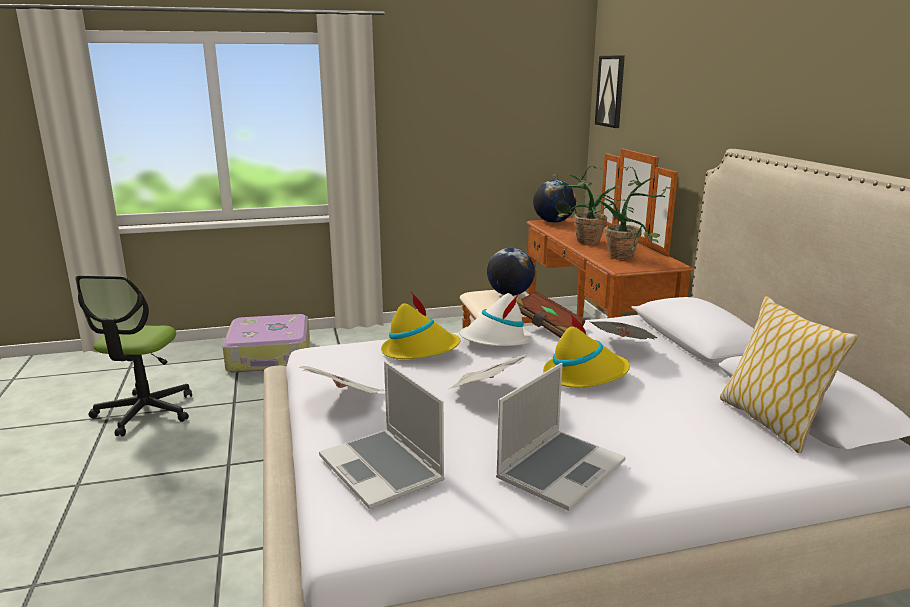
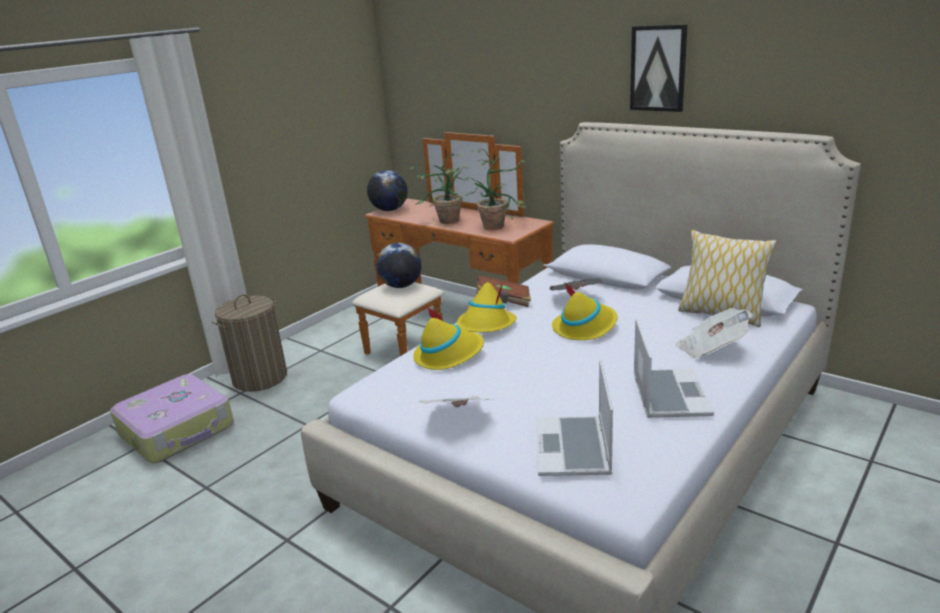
camera: 35 degrees left, 5 degrees up
office chair [75,275,192,436] -> none
laptop [319,361,445,509] -> laptop turned 75 degrees clockwise [536,360,613,476]
newspaper [449,353,528,389] -> newspaper moved to [675,308,753,358]
white hat [459,293,533,346] -> yellow hat [457,281,517,332]
picture [595,55,625,128] -> picture moved to [630,24,688,112]
none -> laundry basket [212,294,287,392]

